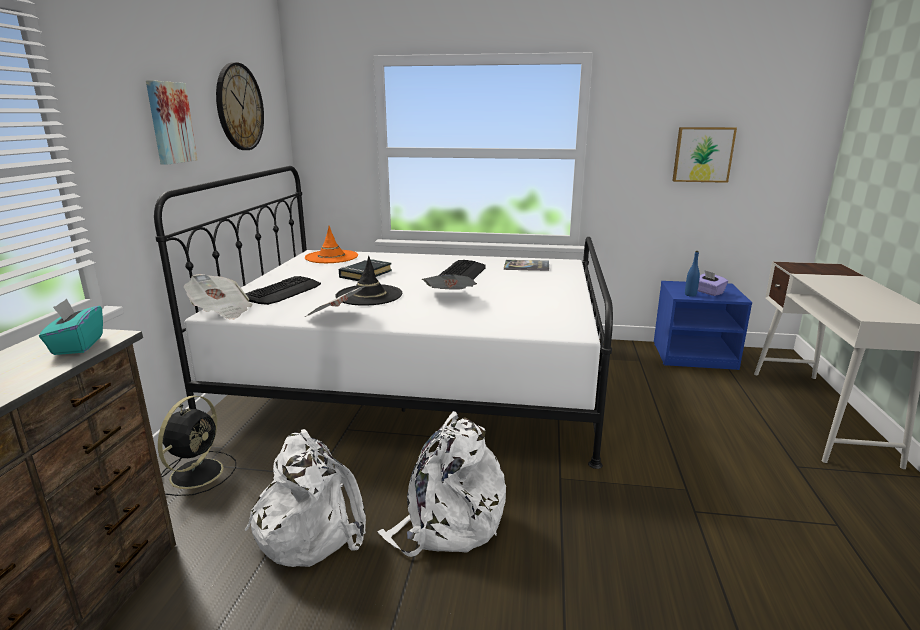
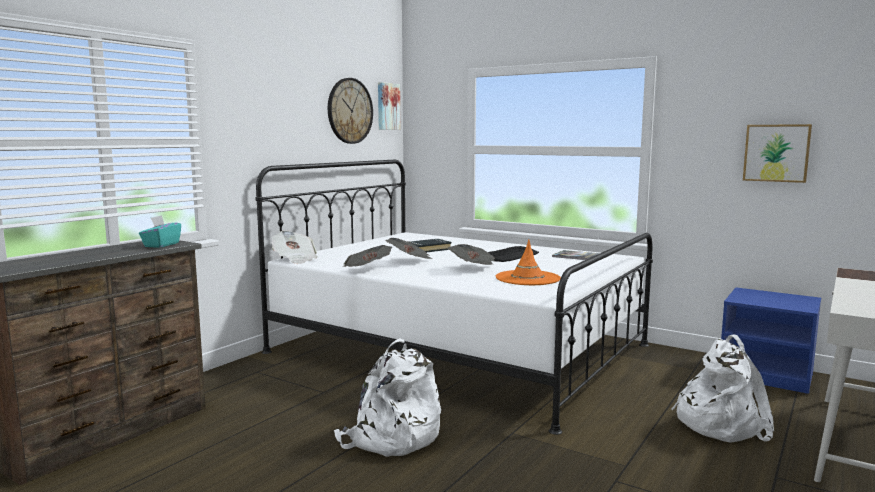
camera: 25 degrees right, 10 degrees down
picture [146,80,197,165] -> picture moved to [378,82,401,130]
black fan [158,395,236,496] -> none
white backpack [244,429,366,567] -> white backpack moved to [671,334,774,443]
keyboard [245,276,321,305] -> none
orange hat [305,226,358,263] -> orange hat moved to [496,240,561,285]
black hat [335,256,402,306] -> newspaper [385,238,433,259]
blue bottle [685,251,700,297] -> none
purple tissue box [698,270,728,296] -> none

